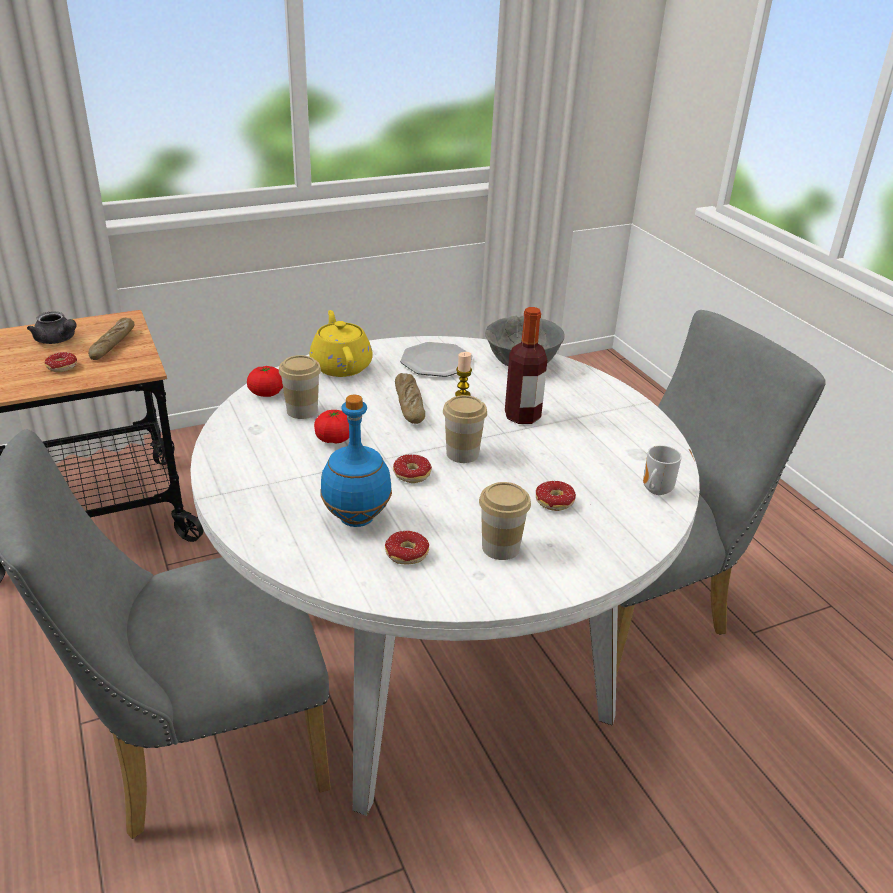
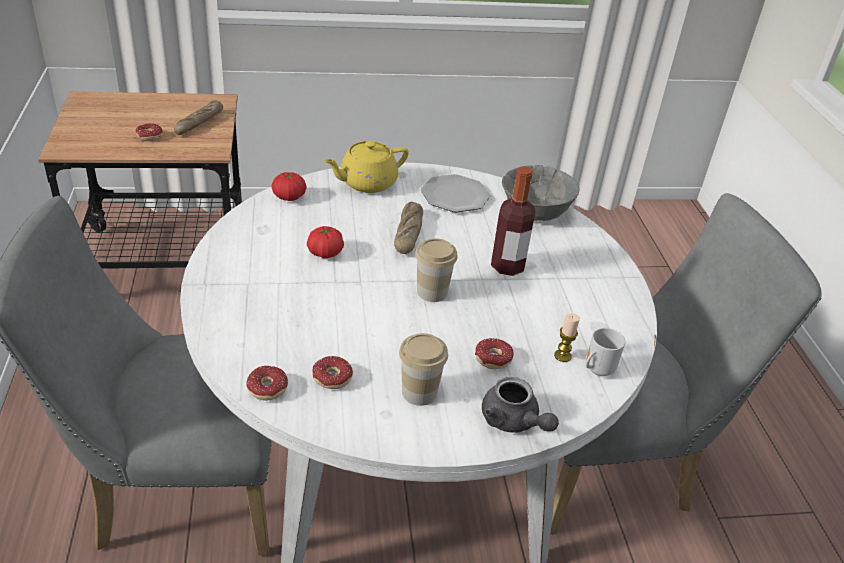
camera: 15 degrees right, 5 degrees up
grey teapot [27,311,77,344] -> grey teapot moved to [482,377,559,433]
cup [279,355,321,419] -> none
yellow teapot [309,310,373,377] -> yellow teapot turned 120 degrees counterclockwise [324,141,409,193]
blue bottle [321,395,392,527] -> none
donut [393,454,432,483] -> donut moved to [229,366,288,401]
candle [455,352,472,396] -> candle moved to [554,313,580,362]

